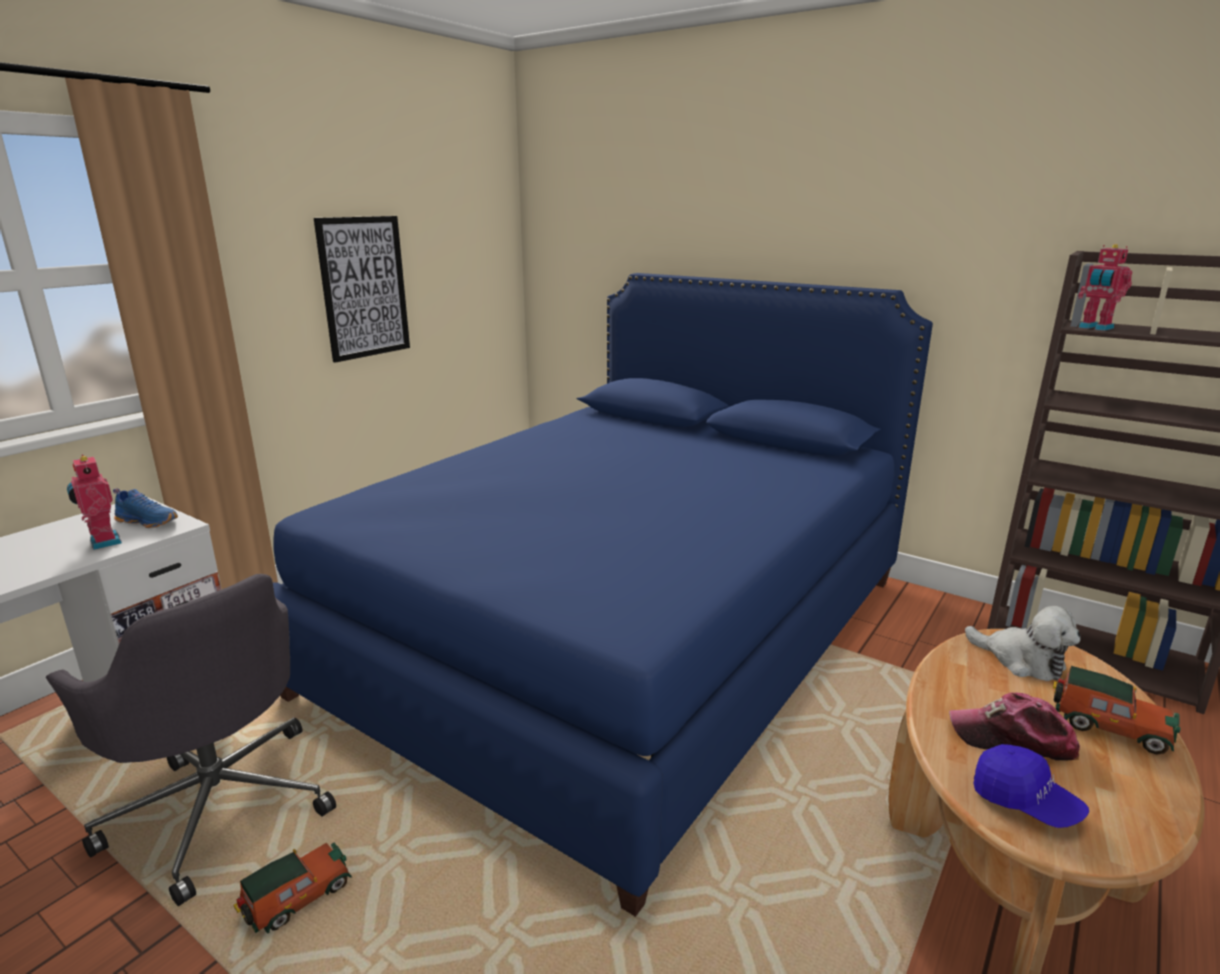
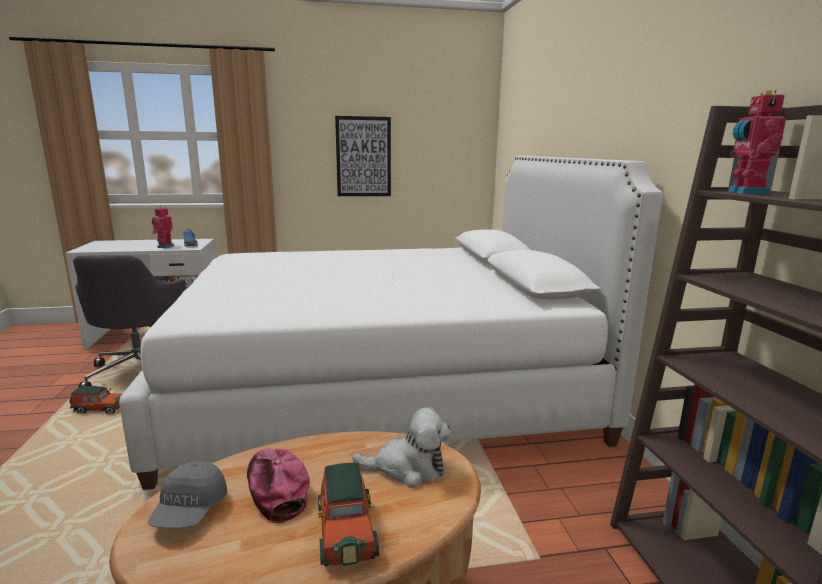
camera: 45 degrees right, 5 degrees down
blue bed [273,273,933,917] -> white bed [119,156,663,490]
plush toy [965,606,1081,681] -> plush toy turned 90 degrees counterclockwise [352,407,451,488]
blue cap [973,744,1089,828] -> grey cap [148,461,227,528]

